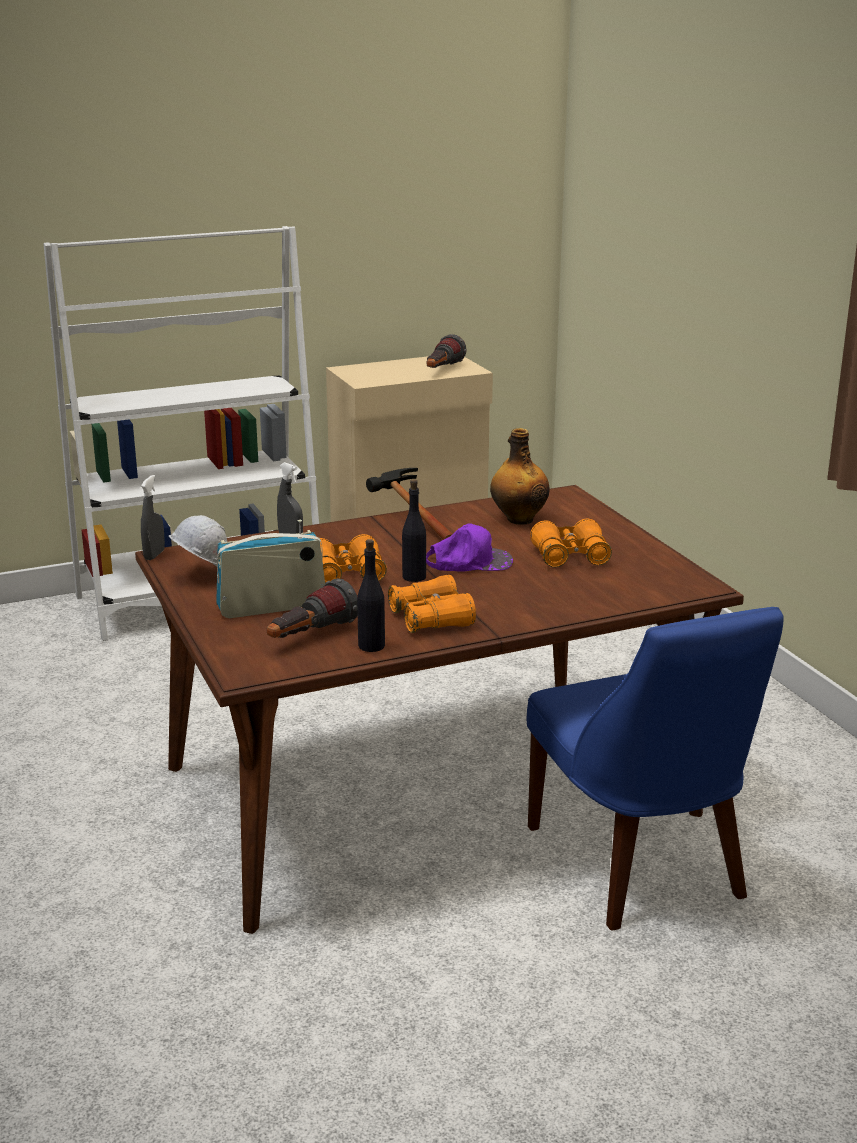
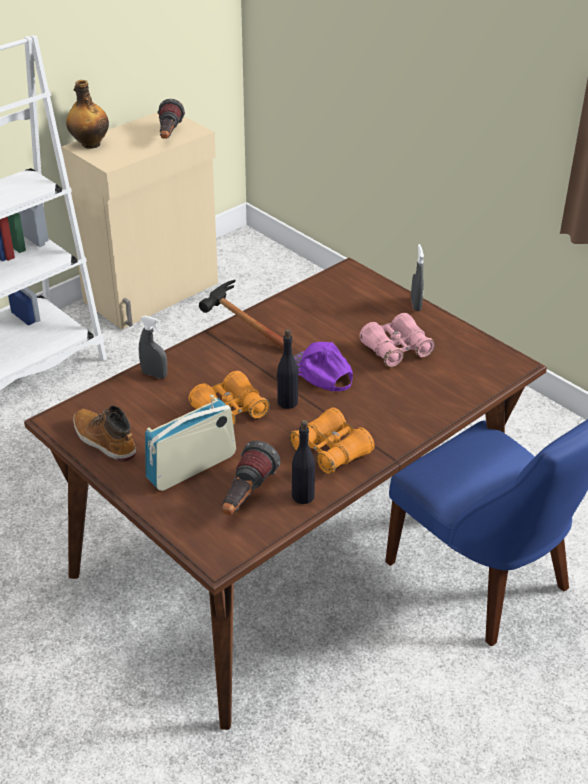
camera: 20 degrees left, 15 degrees up
grey spray bottle [141,475,165,560] -> grey spray bottle moved to [411,244,424,311]
white hard hat [169,515,227,567] -> boot [73,405,136,462]
purple cap [426,524,513,572] -> purple cap turned 105 degrees counterclockwise [293,342,353,391]
bottle [490,428,550,525] -> bottle moved to [66,80,109,149]
orange binoculars [530,519,612,567] -> pink binoculars [359,313,435,367]

